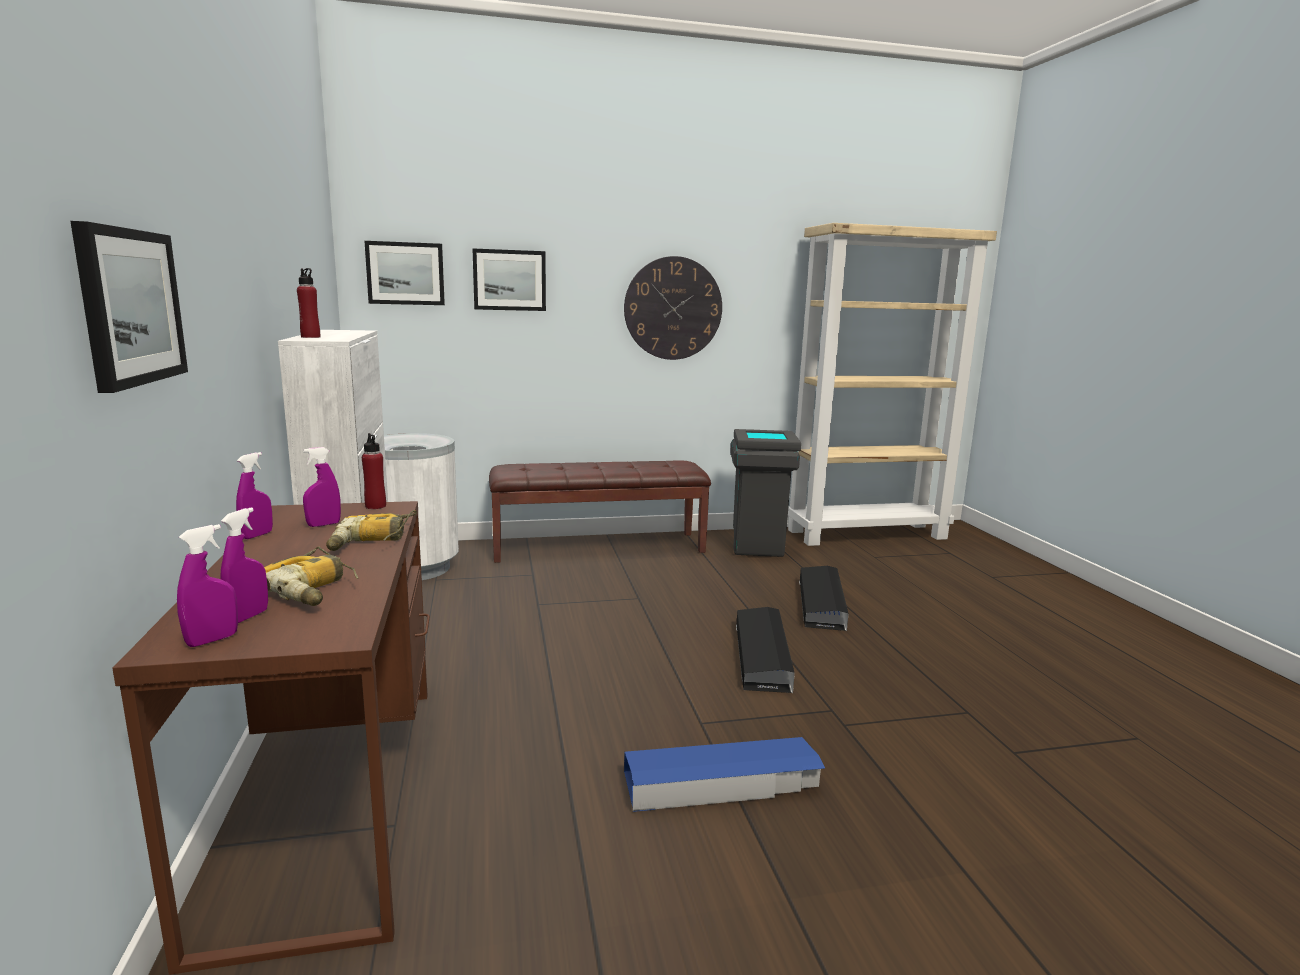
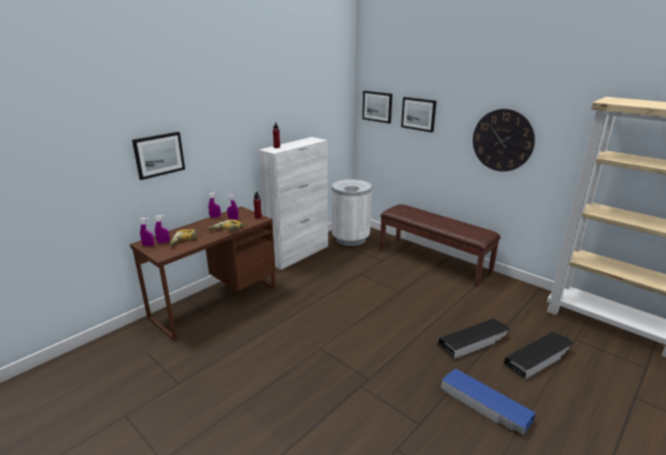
camera: 55 degrees right, 10 degrees up
blue storage box [624,737,825,812] -> blue storage box moved to [441,368,536,435]
grey trash can [730,429,801,557] -> none
black storage box [736,607,795,693] -> black storage box moved to [504,332,574,380]

